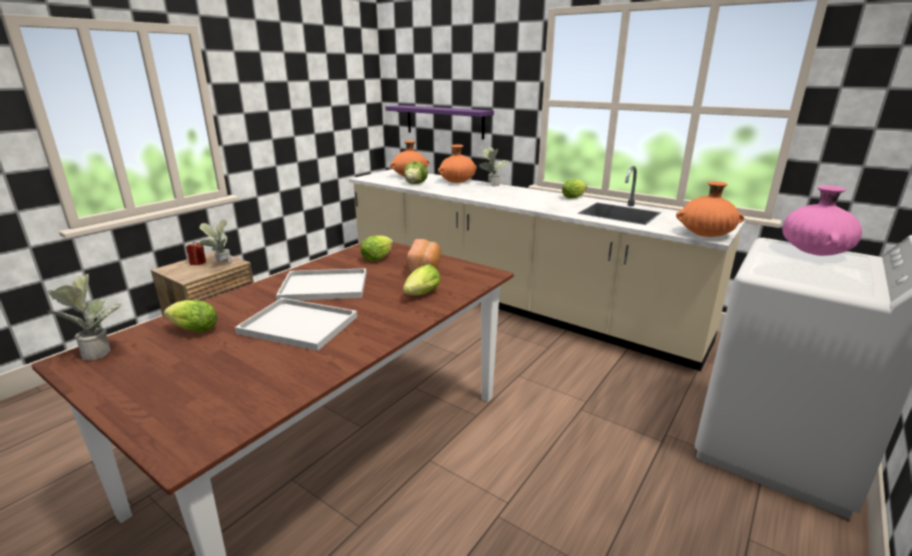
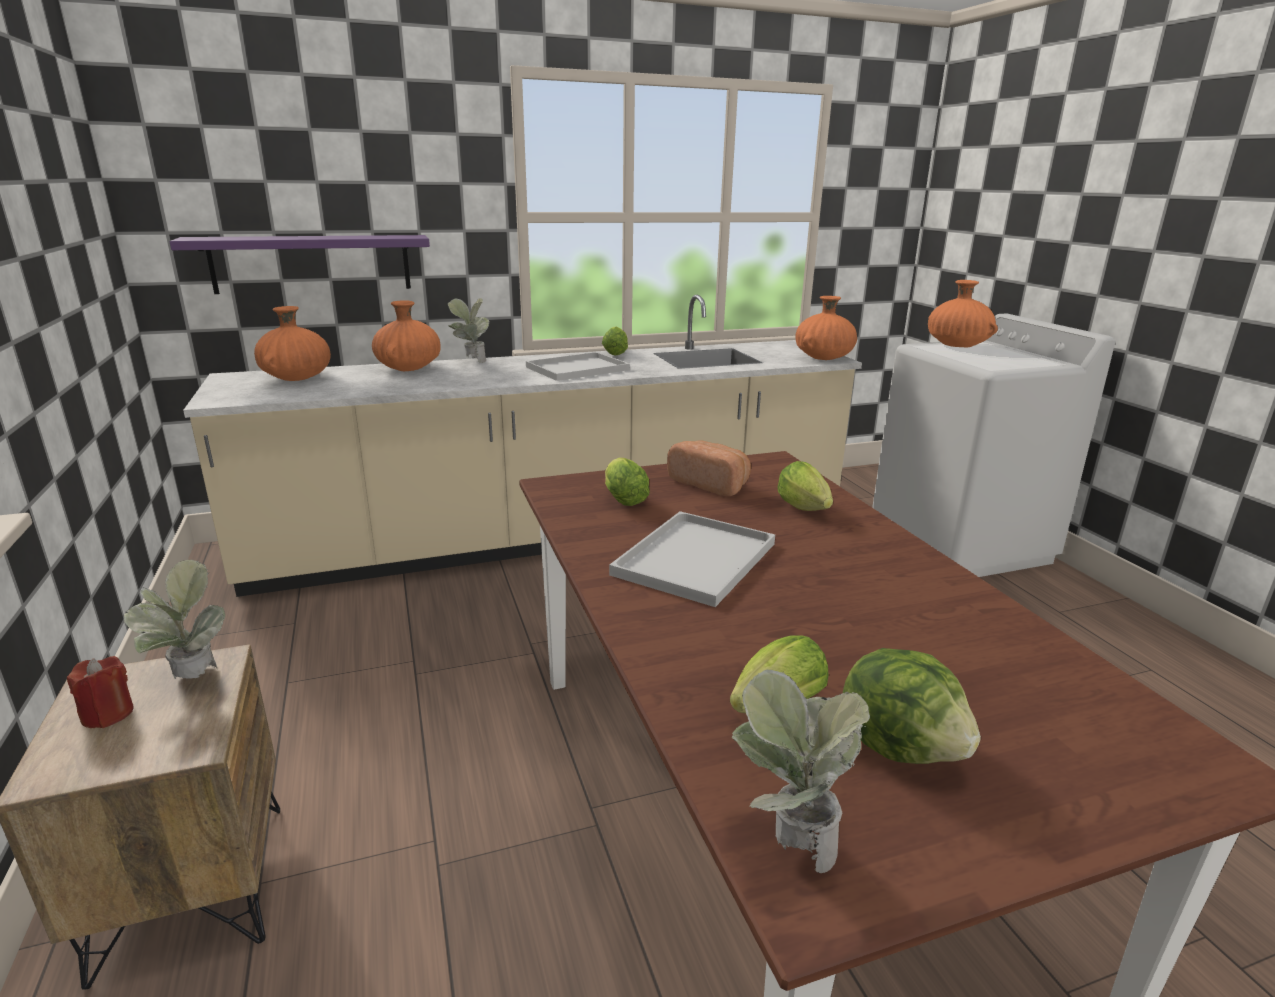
camera: 55 degrees left, 0 degrees up
white tray [235,298,357,351] -> white tray moved to [526,352,630,381]
lettuce [404,161,428,184] -> lettuce moved to [843,648,981,764]
pink vase [782,185,862,256] -> orange vase [928,280,998,347]

